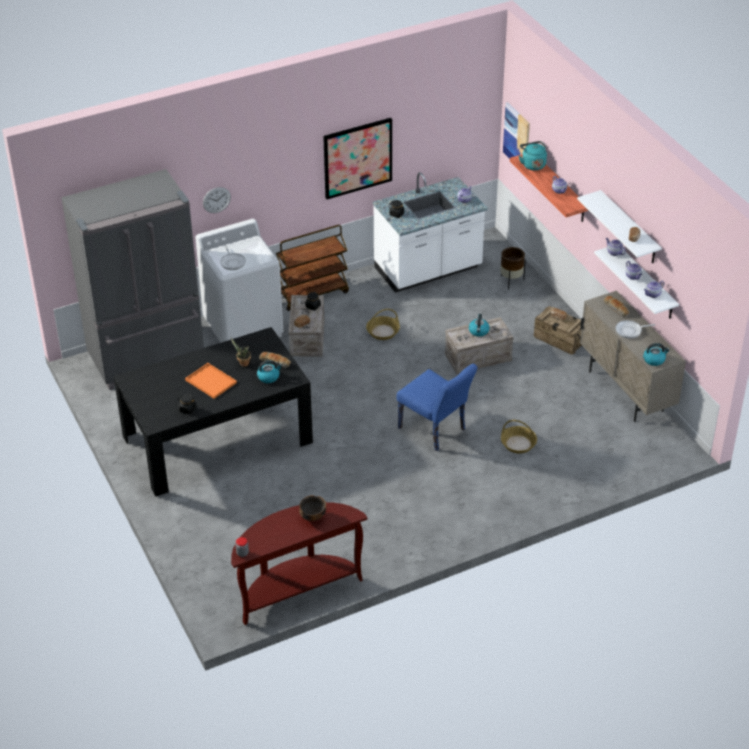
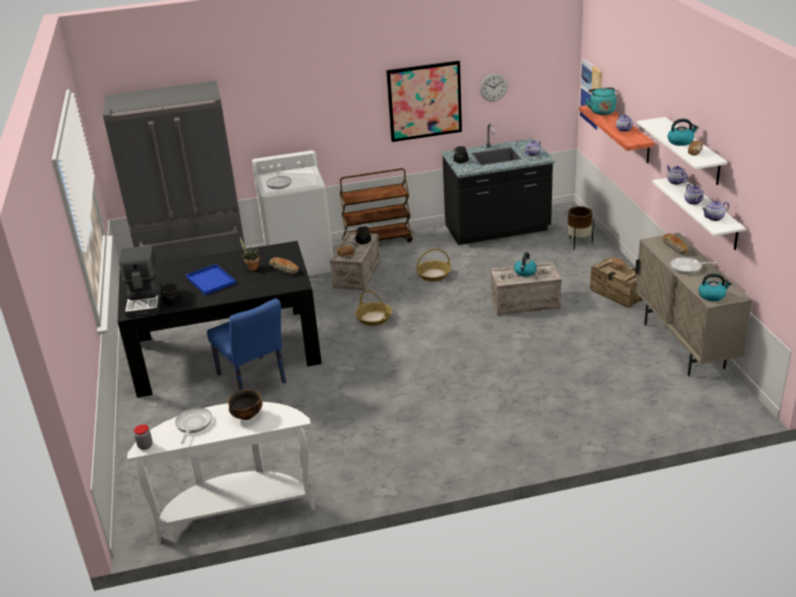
camera: 15 degrees right, 10 degrees down
orange tray [185,363,237,399] -> blue tray [186,264,236,295]
wall clock [203,187,231,213] -> wall clock moved to [480,73,508,101]
brown console table [231,502,368,625] -> white console table [127,402,315,542]
kettle [257,360,282,383] -> kettle moved to [668,118,698,146]
white counter [373,172,488,293] -> black counter [441,124,555,245]
blue chair [397,364,478,451] -> blue chair moved to [207,298,286,391]
basket [501,420,537,453] -> basket moved to [355,290,392,326]
none -> coffee machine [119,245,162,317]
none -> frying pan [175,408,212,444]

